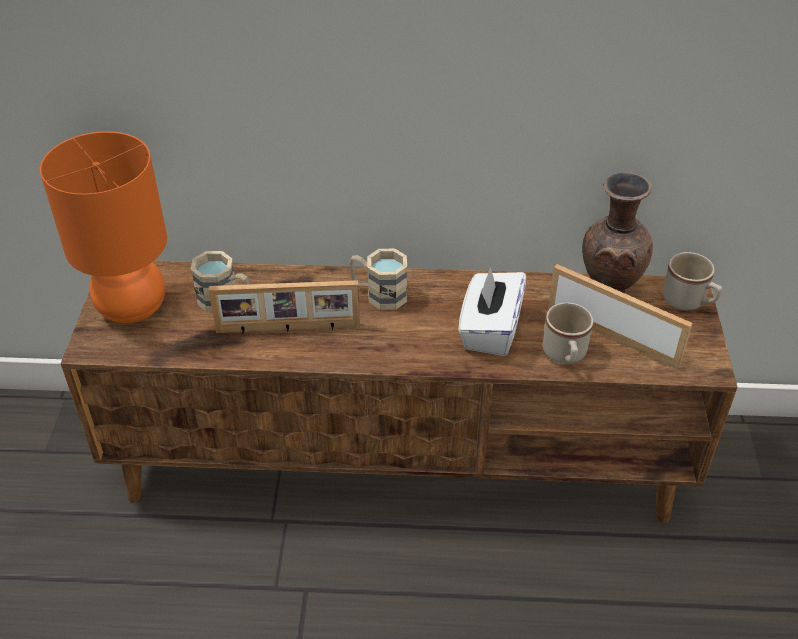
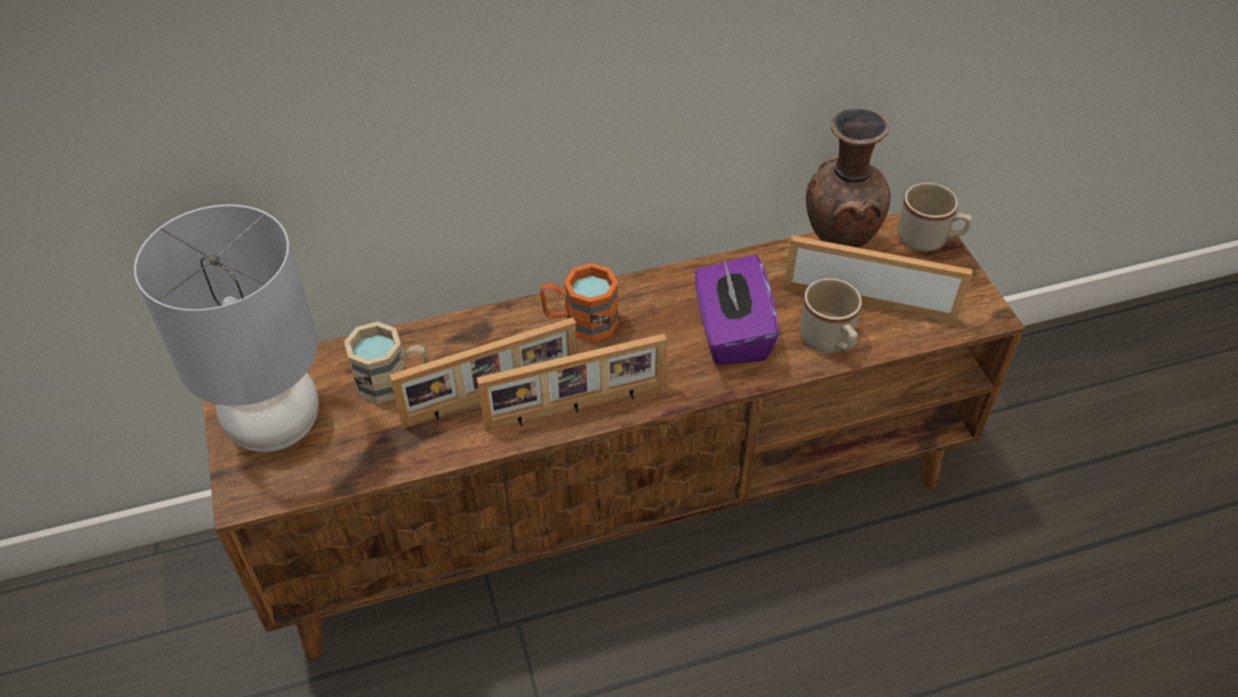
camera: 20 degrees left, 5 degrees up
orange table lamp [40,131,167,323] -> grey table lamp [134,204,319,452]
beige mug [349,248,407,310] -> orange mug [540,263,618,343]
white tissue box [458,267,526,356] -> purple tissue box [695,255,779,365]
none -> picture frame [477,334,667,432]

